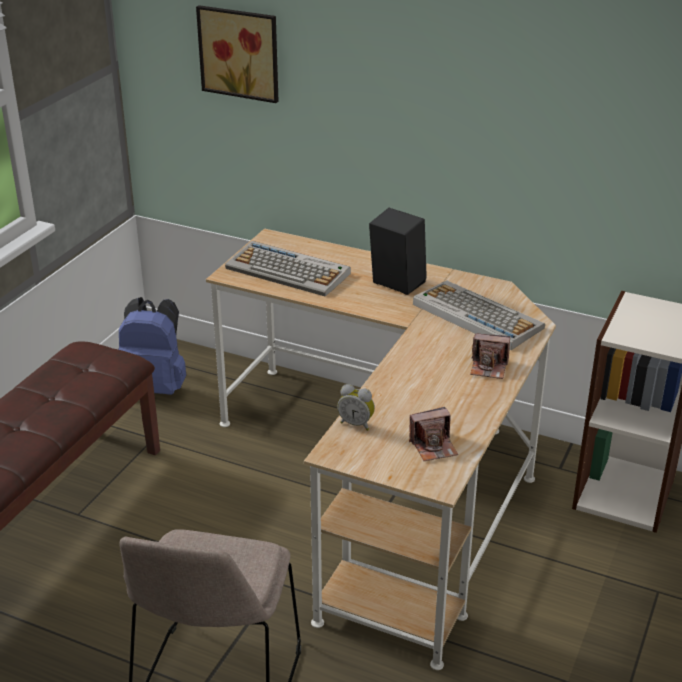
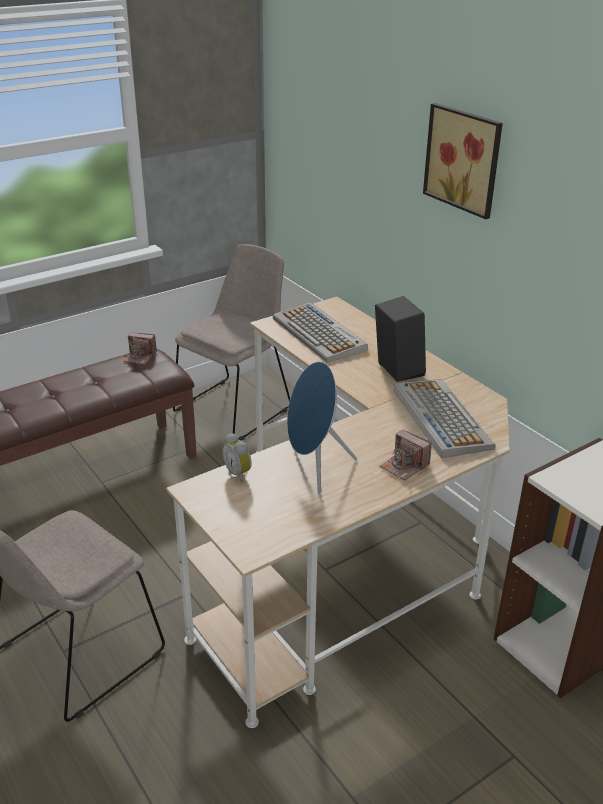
camera: 30 degrees right, 0 degrees up
blue backpack [118,297,186,395] -> beige chair [173,244,290,441]
picture [196,5,279,103] -> picture moved to [423,103,503,219]
camera [409,407,458,461] -> camera moved to [123,332,157,365]
none -> blue speaker [287,361,357,494]

